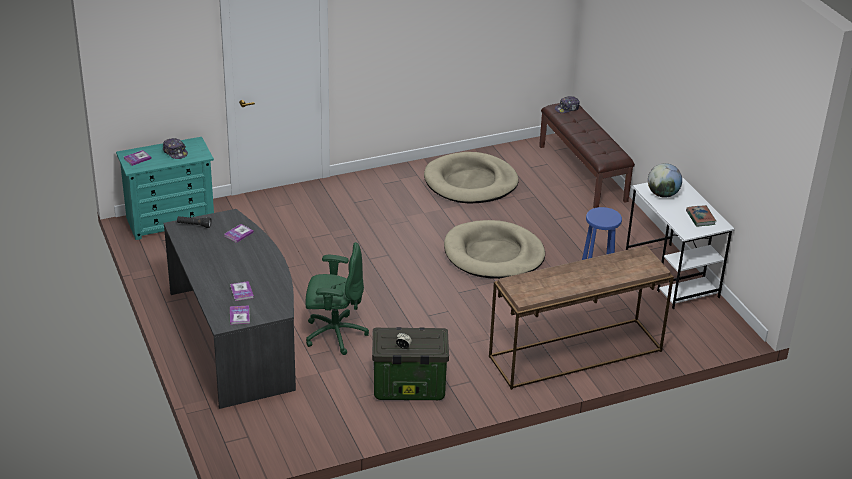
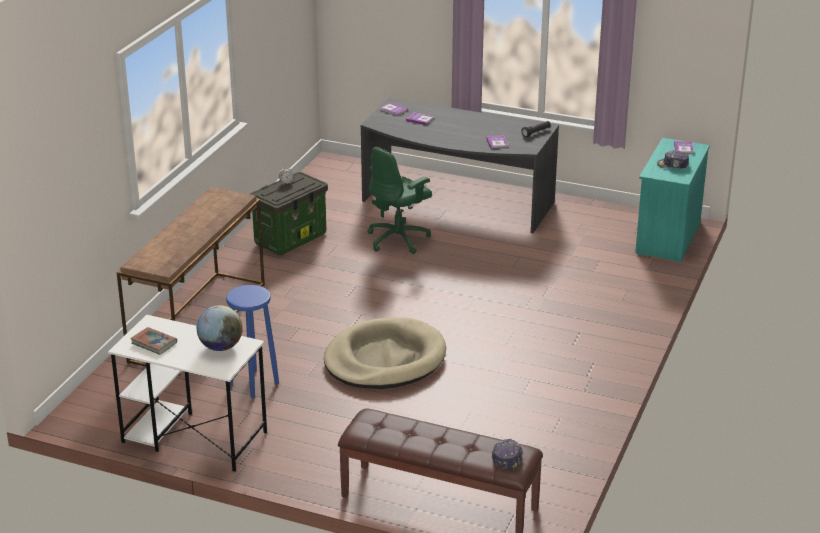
camera: 135 degrees right, 5 degrees down
beige dog bed [424,152,518,204] -> none

